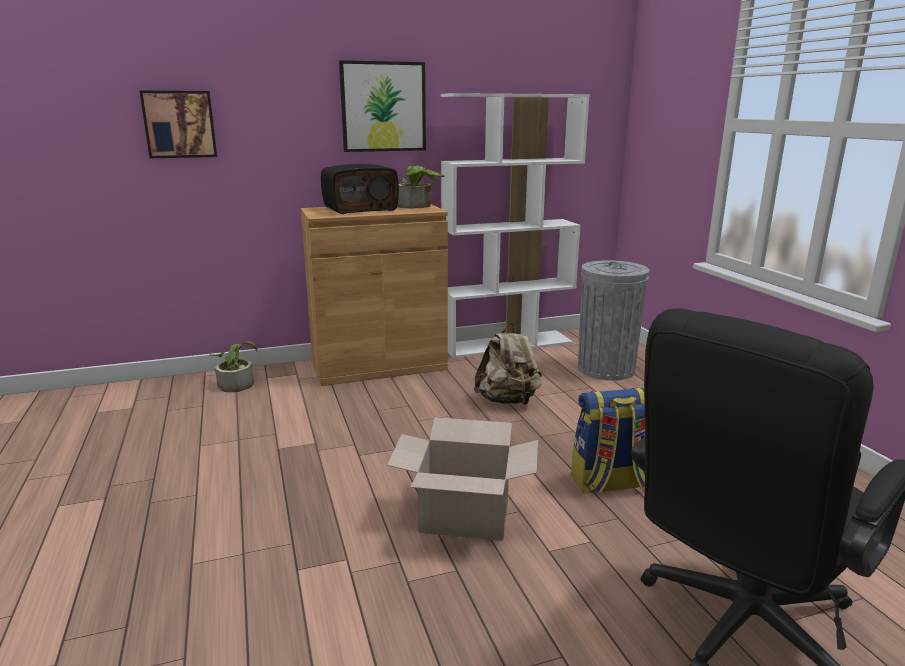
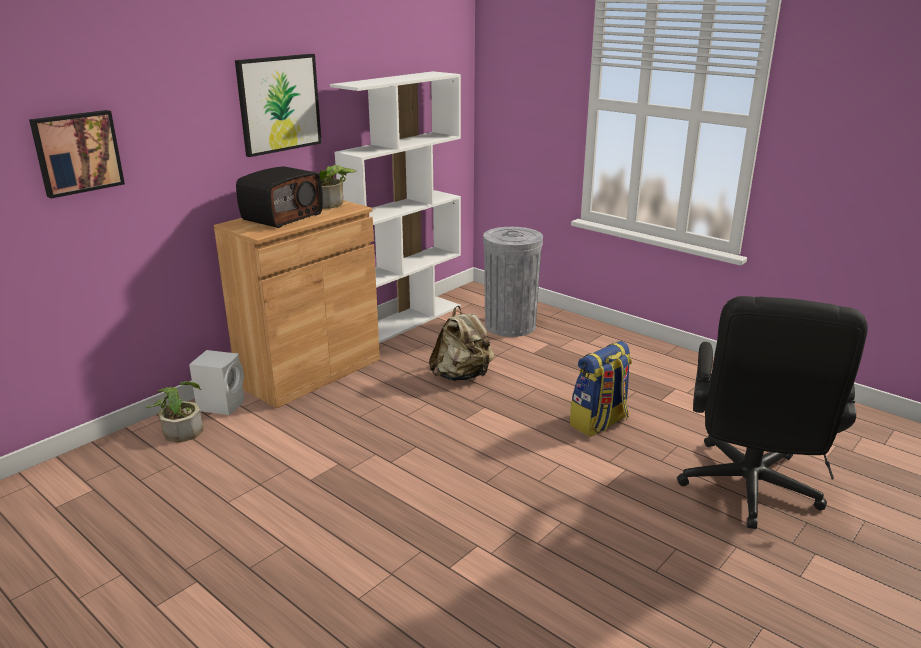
camera: 30 degrees left, 5 degrees up
cardboard box [387,417,538,541] -> none
none -> white speaker [189,350,245,415]

